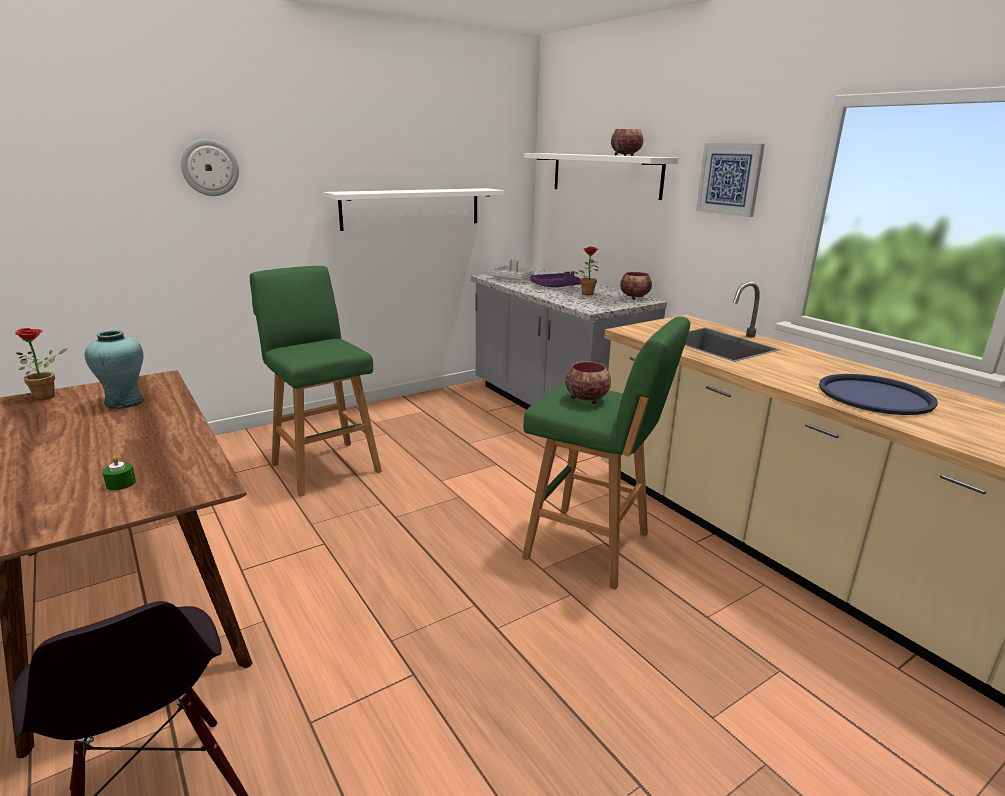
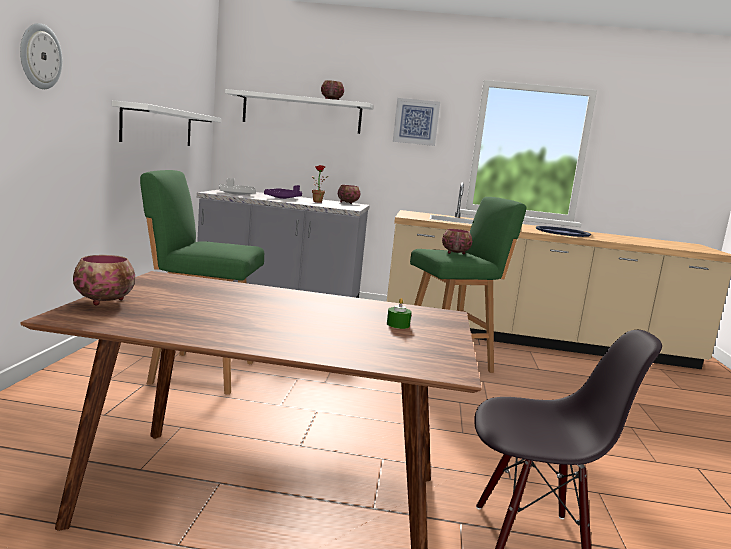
camera: 50 degrees left, 10 degrees down
potted plant [15,328,68,400] -> bowl [73,255,135,305]
turquoise vase [85,330,144,409] -> none

